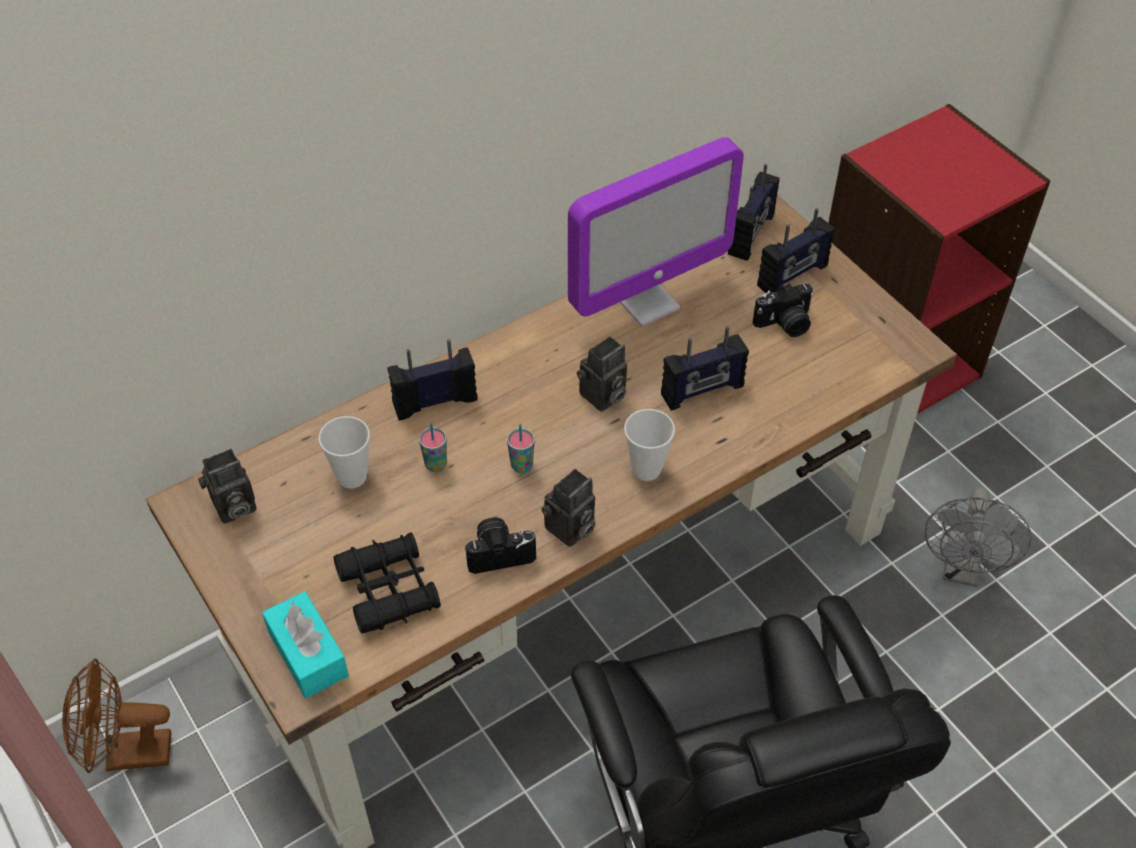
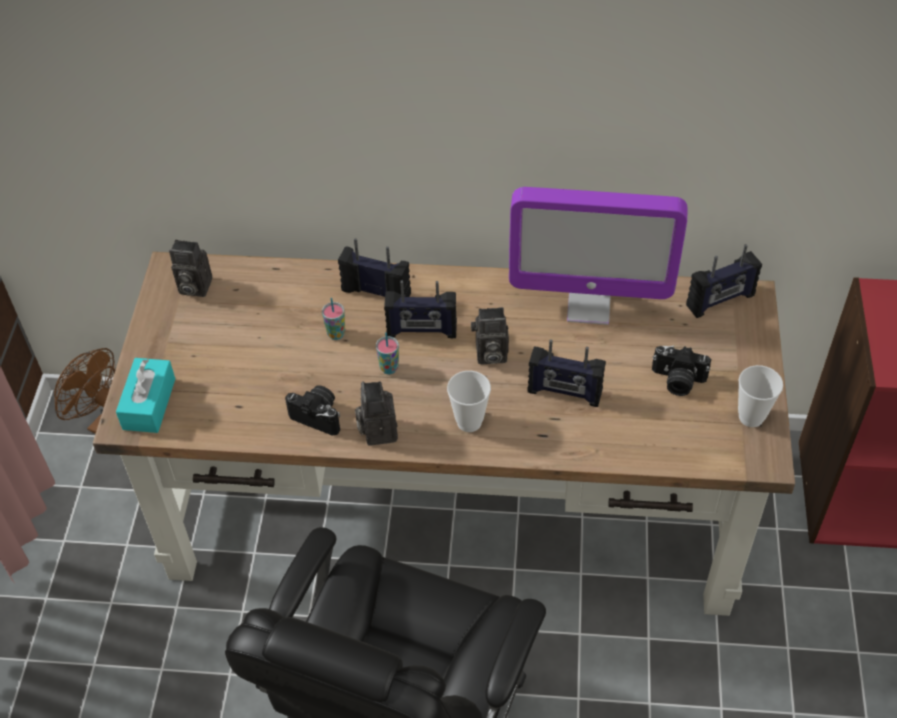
camera: 40 degrees right, 0 degrees up
cup [319,416,370,488] -> cup moved to [738,365,783,427]
black binoculars [333,532,441,634] -> none
camera [541,469,596,547] -> camera turned 90 degrees clockwise [355,381,398,446]
radio [757,208,835,293] -> radio moved to [384,281,457,338]
grey fan [925,487,1032,587] -> none

